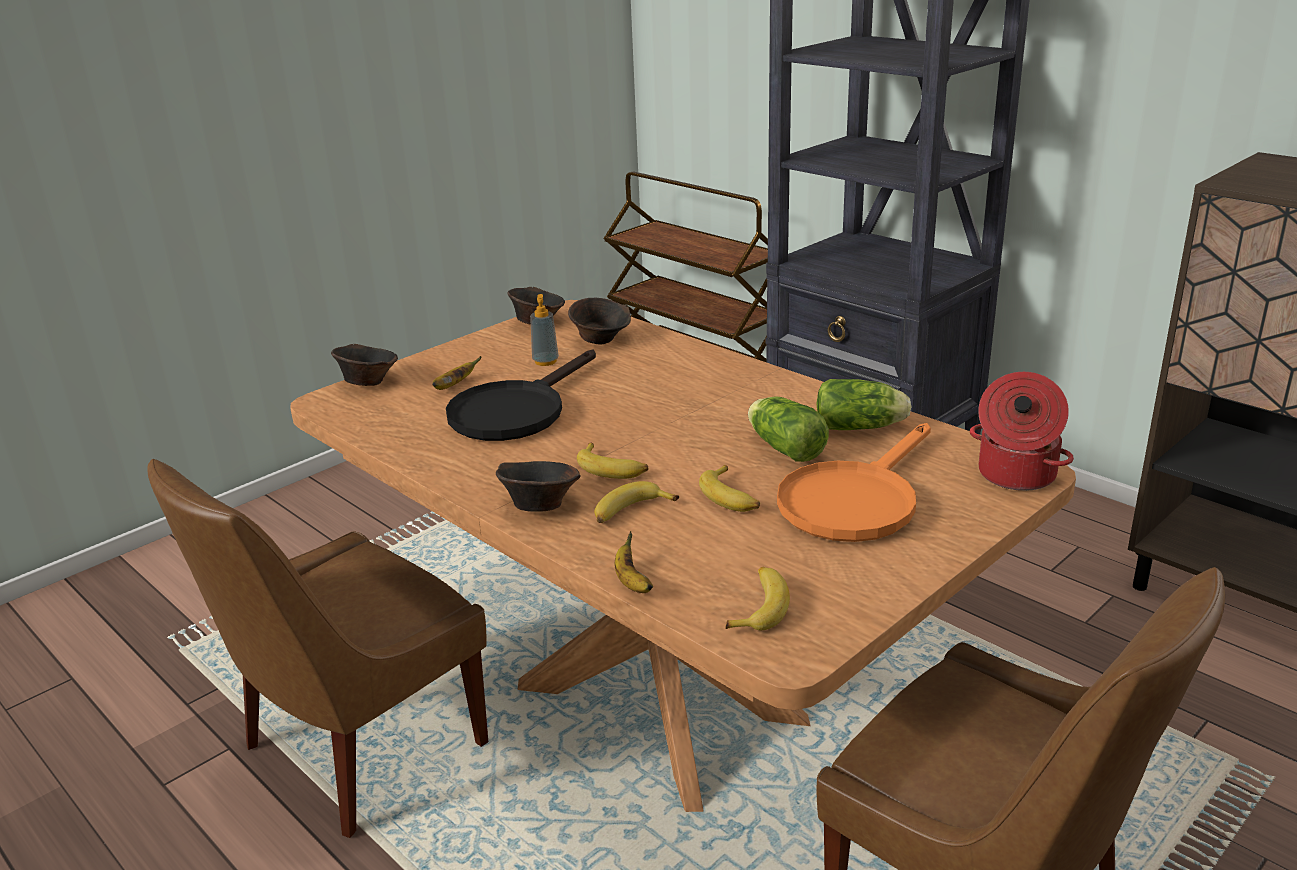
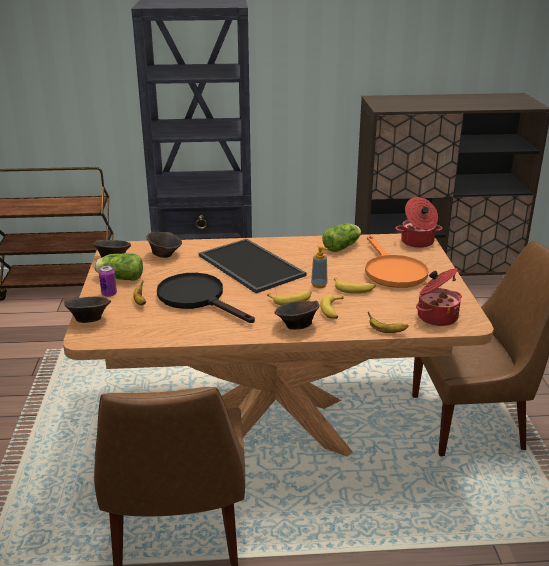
camera: 50 degrees left, 0 degrees up
black frying pan [446,349,596,441] -> black frying pan turned 150 degrees clockwise [157,273,255,323]
soap dispenser [530,294,559,366] -> soap dispenser moved to [311,245,328,288]
banana [725,567,790,631] -> cooking pot [416,268,462,326]
lettuce [748,397,829,462] -> lettuce moved to [94,253,143,281]
none -> can [99,266,117,297]
none -> tray [199,239,306,294]

